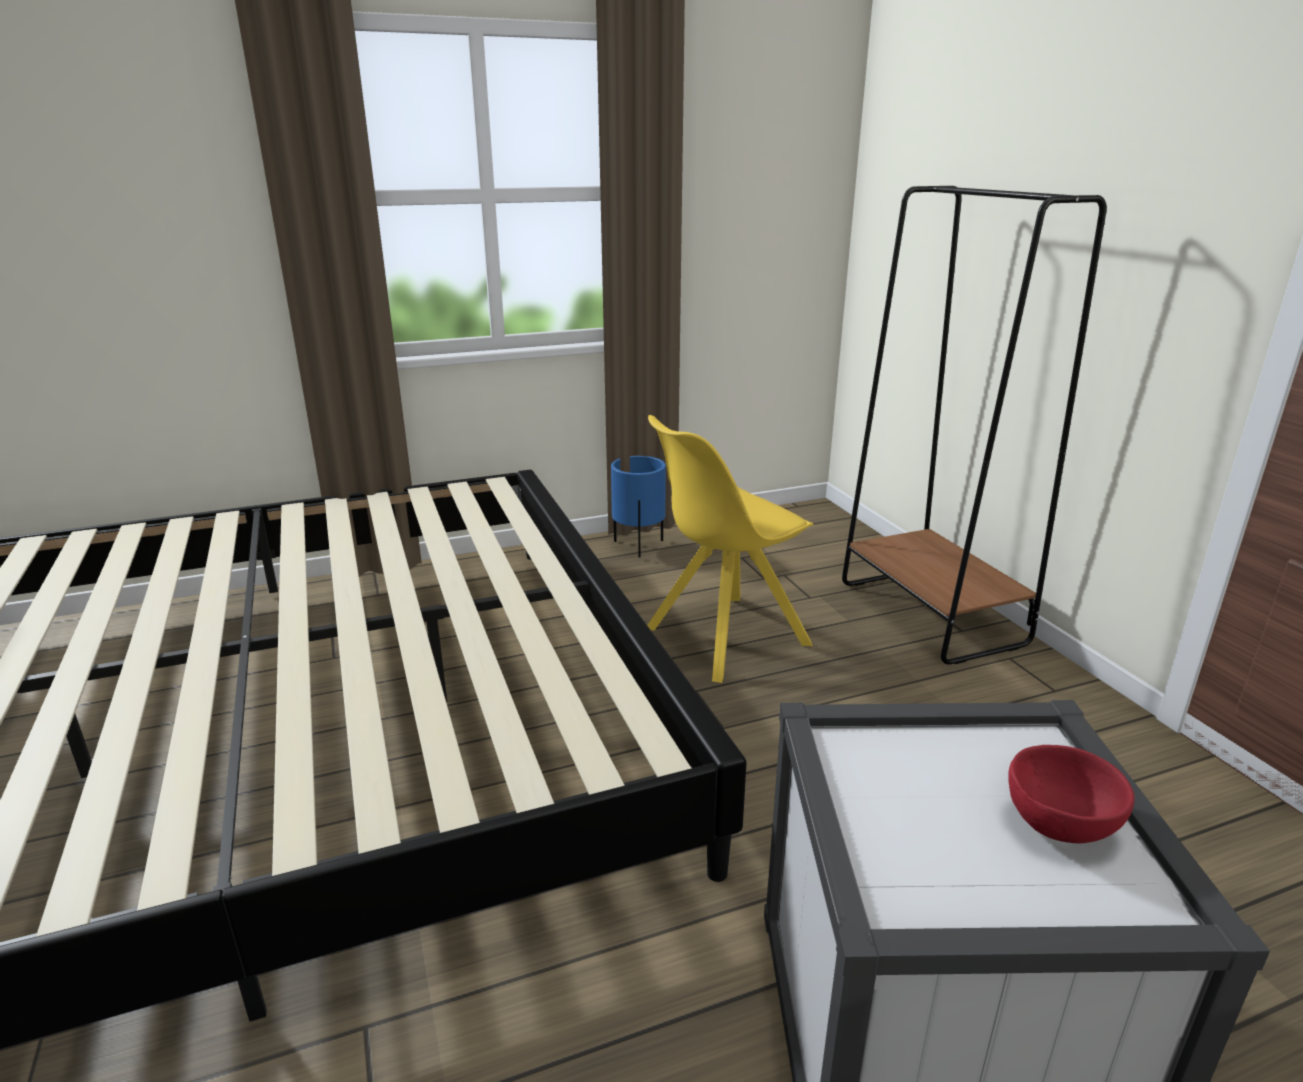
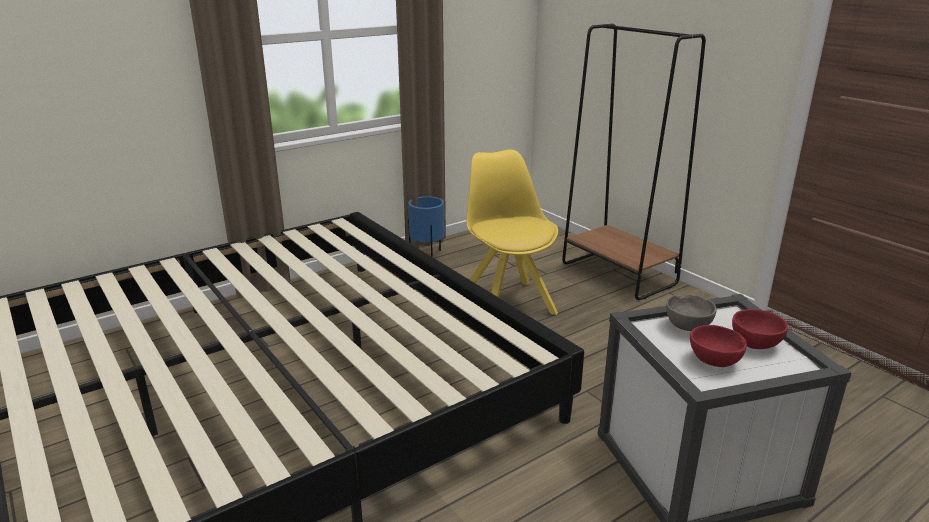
camera: 15 degrees left, 0 degrees up
yellow chair [647,415,813,683] -> yellow chair turned 120 degrees clockwise [467,150,558,315]
none -> grey bowl [666,294,717,331]
none -> red bowl [690,325,747,367]

